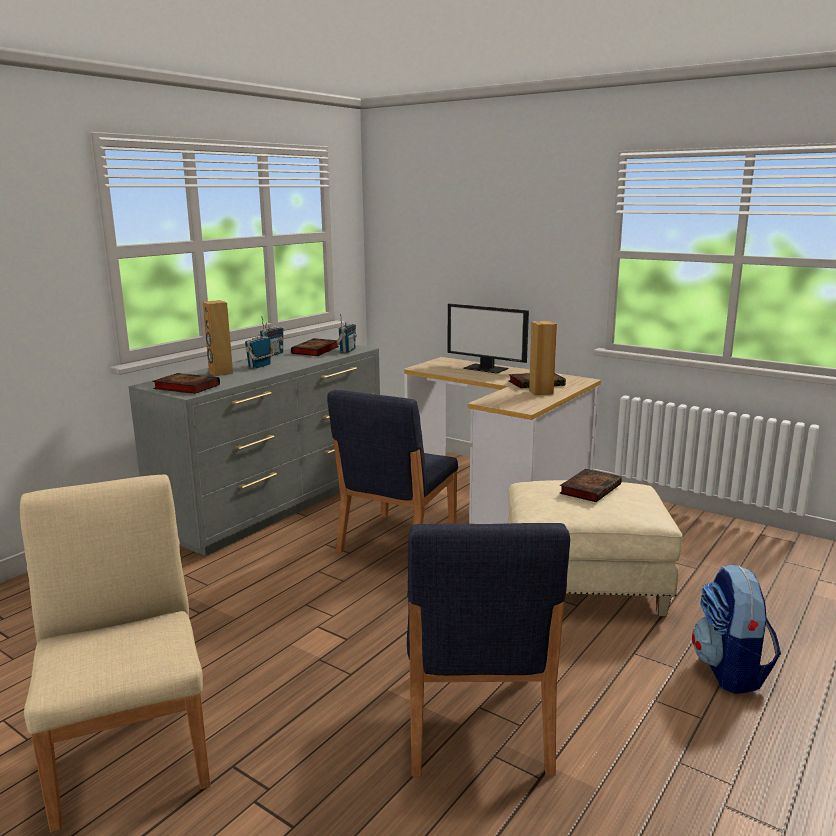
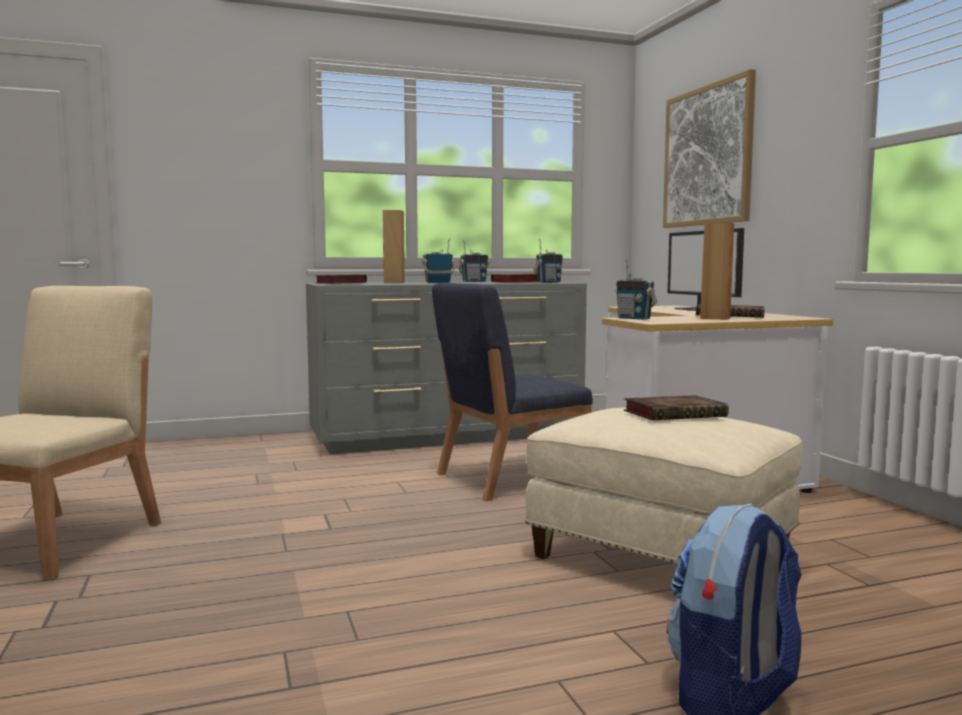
camera: 35 degrees right, 10 degrees down
blue chair [407,523,570,777] -> none
none -> radio [616,260,657,320]
none -> picture [663,69,756,228]

